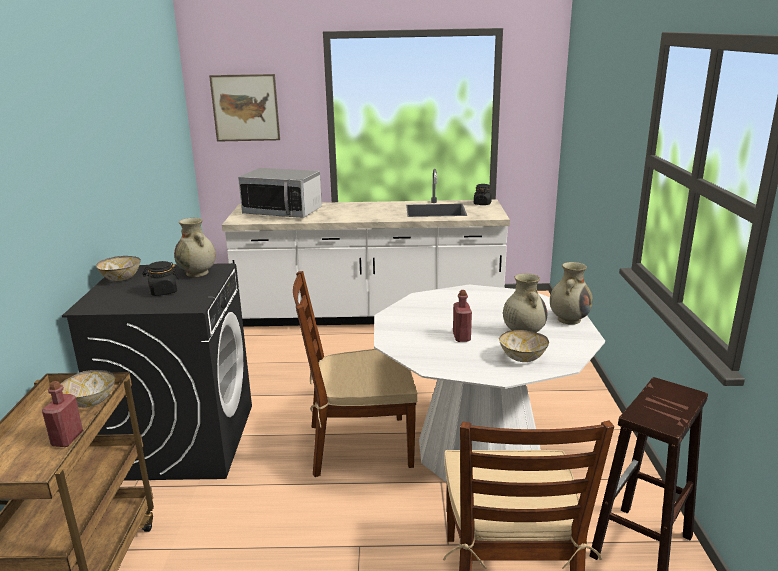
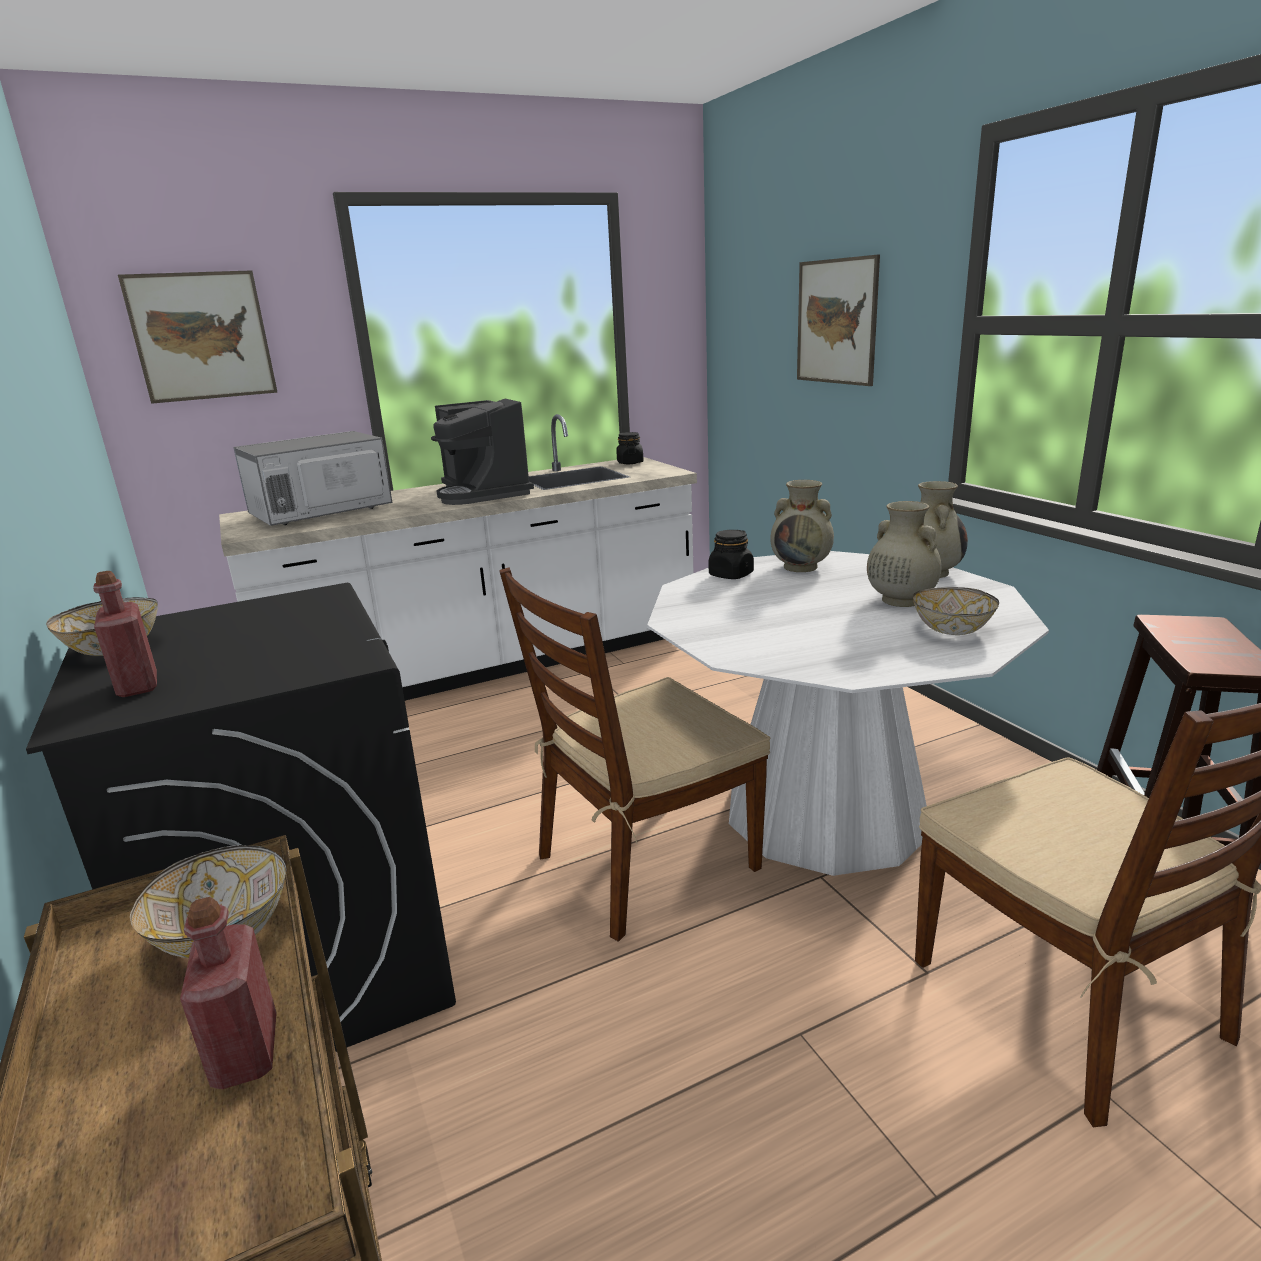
camera: 25 degrees left, 0 degrees up
black jar [143,261,179,296] -> black jar moved to [709,530,754,579]
beige vase [174,218,216,277] -> beige vase moved to [770,480,834,572]
microwave [238,168,322,218] -> microwave turned 150 degrees clockwise [233,431,392,526]
red bottle [453,290,472,342] -> red bottle moved to [93,571,157,697]
none -> coffee machine [431,399,534,505]
none -> picture [797,255,880,386]

